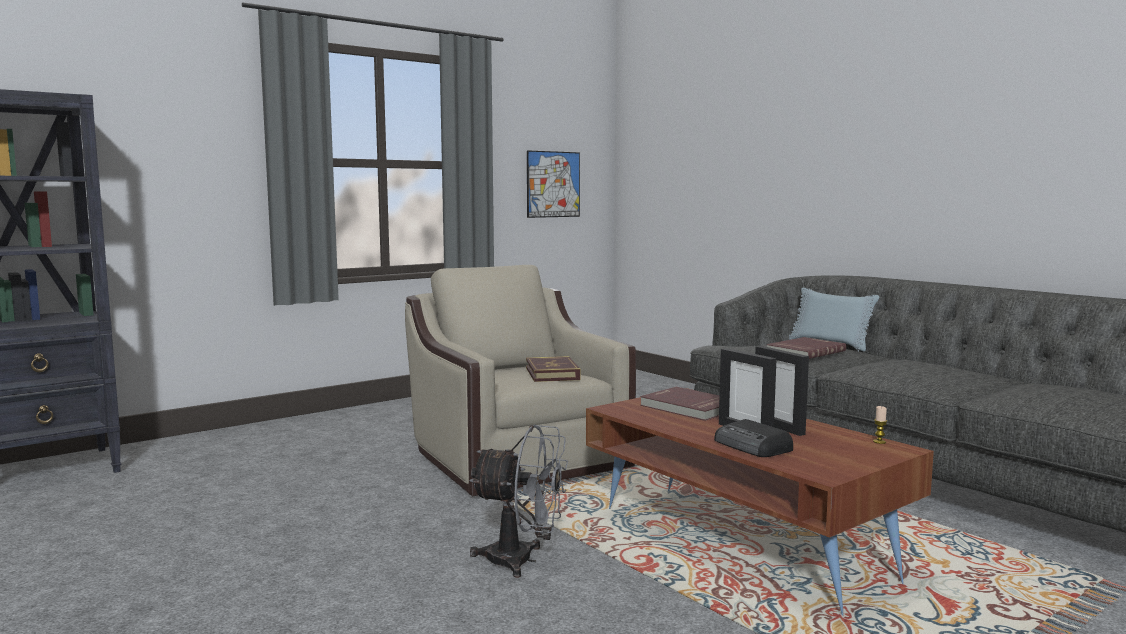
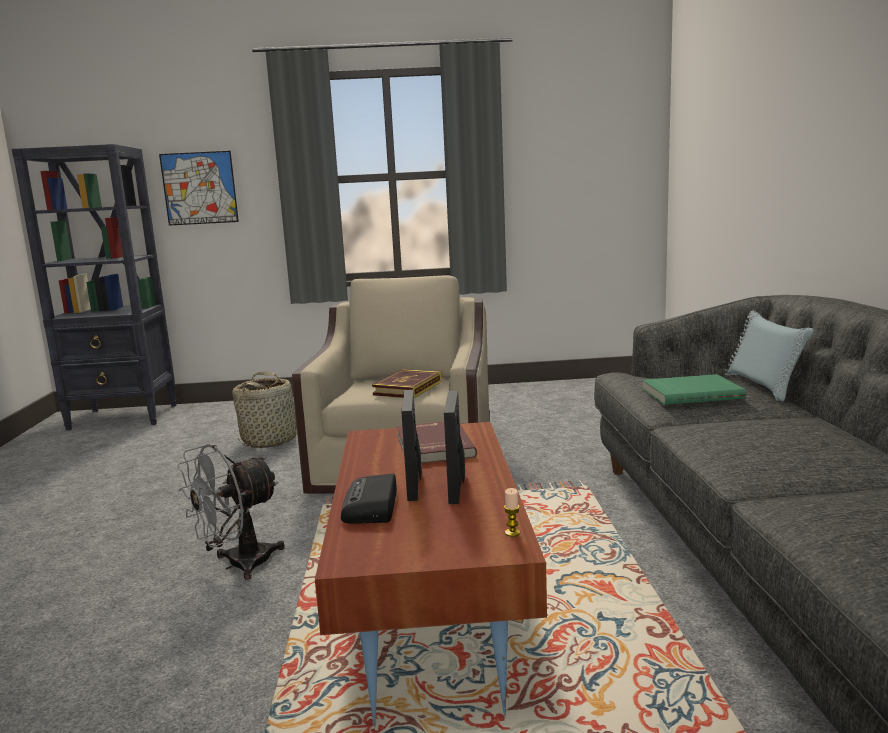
camera: 35 degrees right, 5 degrees up
grey fan [469,425,568,578] -> grey fan turned 90 degrees clockwise [177,444,285,580]
picture [527,150,580,218] -> picture moved to [159,151,239,226]
red book [767,337,846,359] -> green book [642,374,746,405]
none -> basket [232,372,297,448]

